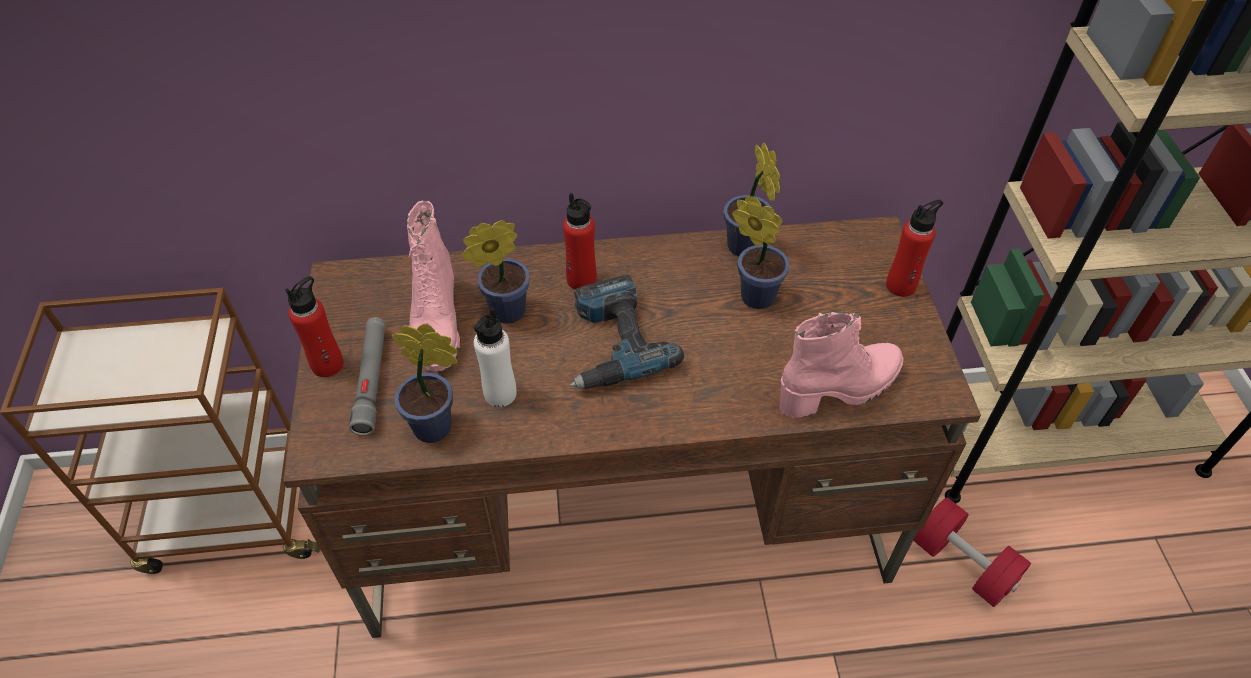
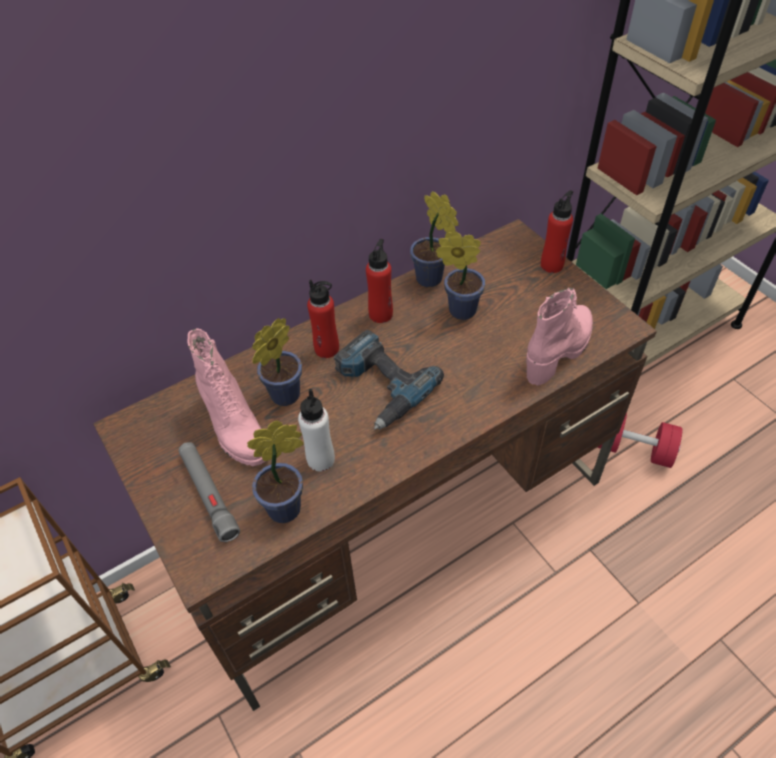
camera: 25 degrees left, 0 degrees up
red bottle [285,276,344,377] -> red bottle moved to [366,239,393,323]

